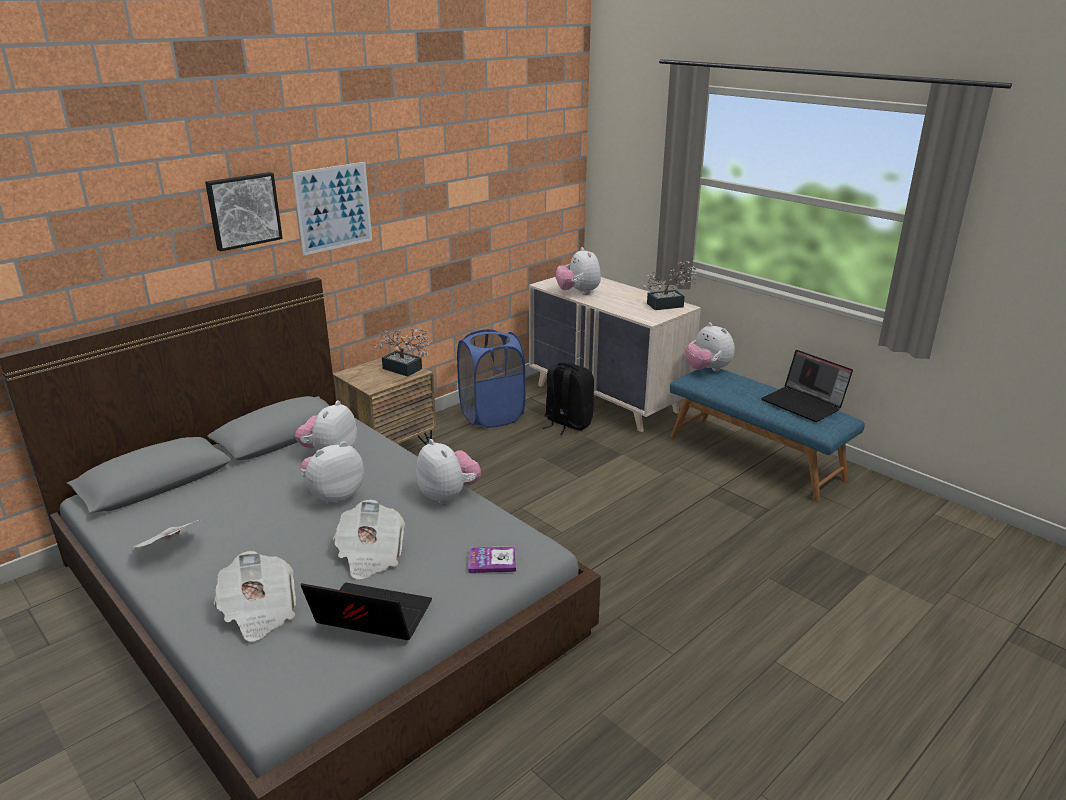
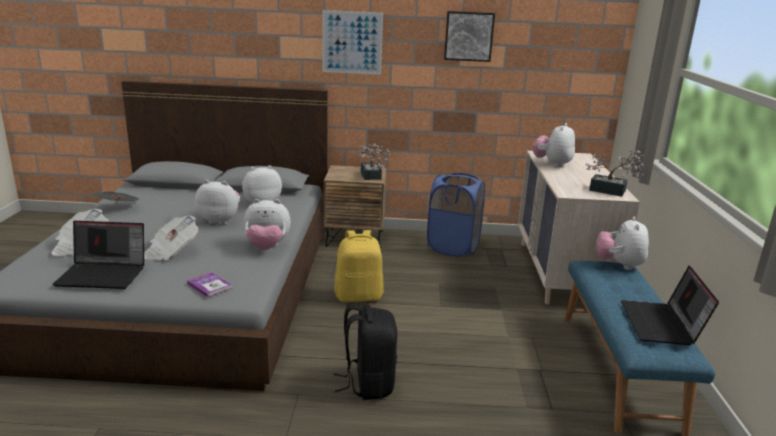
camera: 45 degrees right, 5 degrees down
picture [205,172,283,251] -> picture moved to [444,11,495,62]
laptop [301,583,432,640] -> laptop turned 120 degrees clockwise [52,221,144,289]
plush toy [416,439,481,505] -> plush toy turned 75 degrees clockwise [244,199,291,250]
black backpack [543,362,594,435] -> black backpack moved to [333,304,397,400]
none -> yellow backpack [335,230,384,302]

